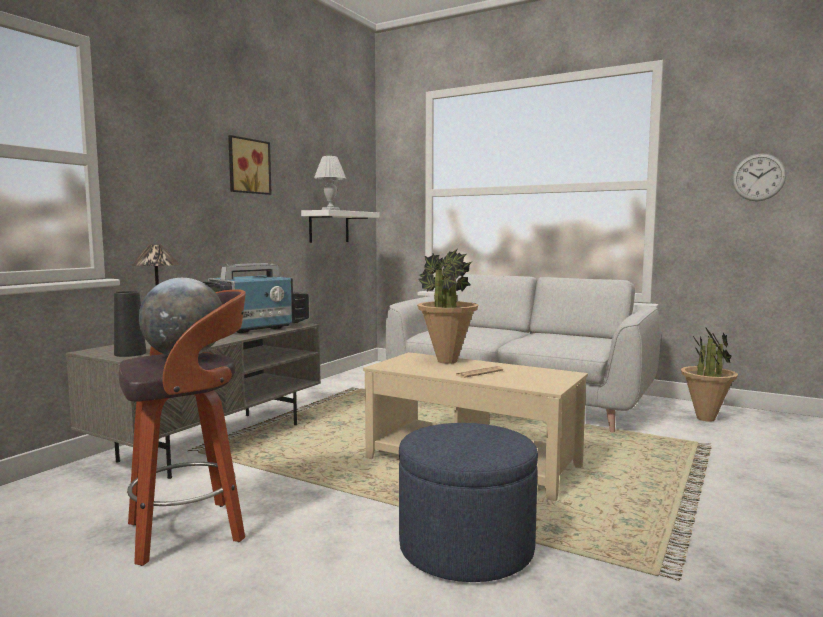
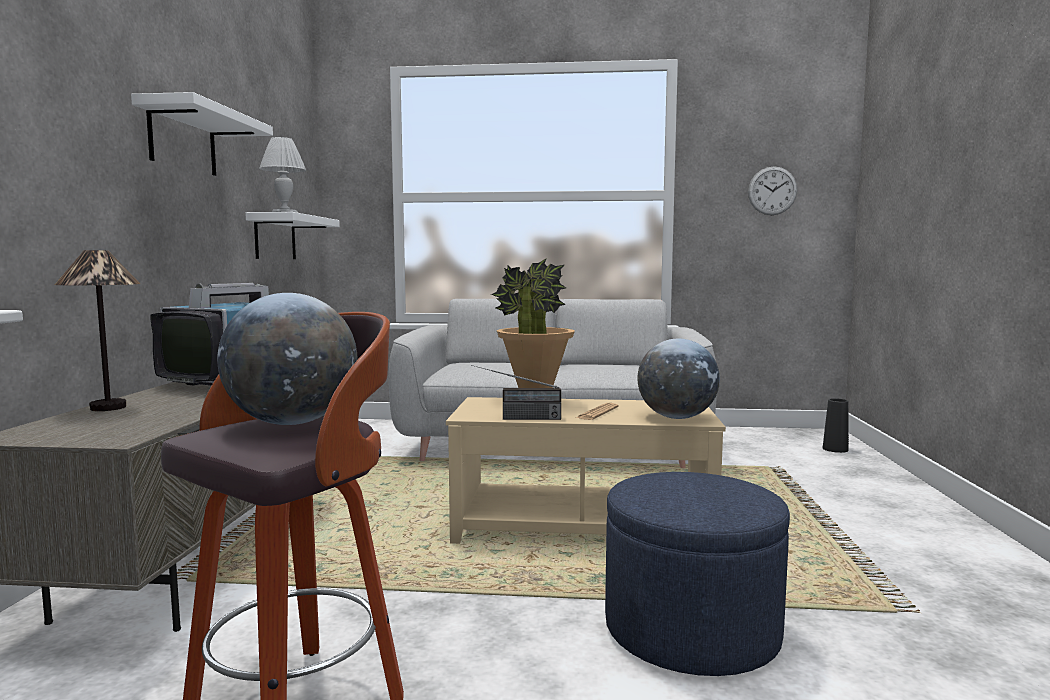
camera: 25 degrees left, 0 degrees up
black vase [114,291,146,357] -> black vase moved to [823,398,849,453]
picture [228,135,272,195] -> white shelf [131,92,273,176]
potted plant [681,327,738,422] -> none
none -> radio [471,365,561,420]
none -> globe [637,339,720,419]

